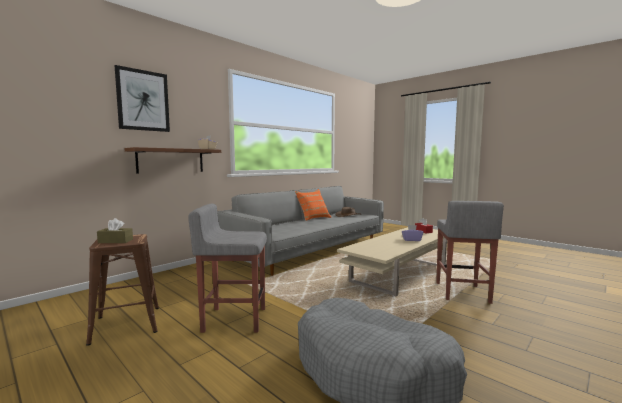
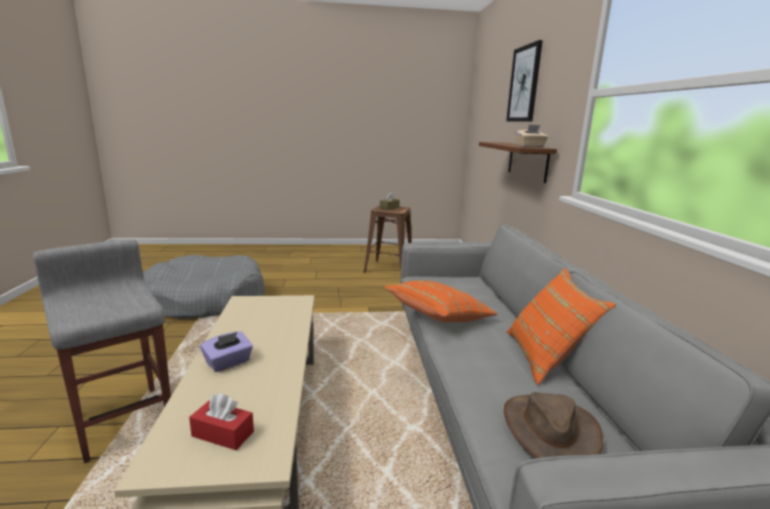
camera: 130 degrees right, 10 degrees up
grey stool [188,204,267,333] -> none
none -> orange pillow [384,280,498,322]

